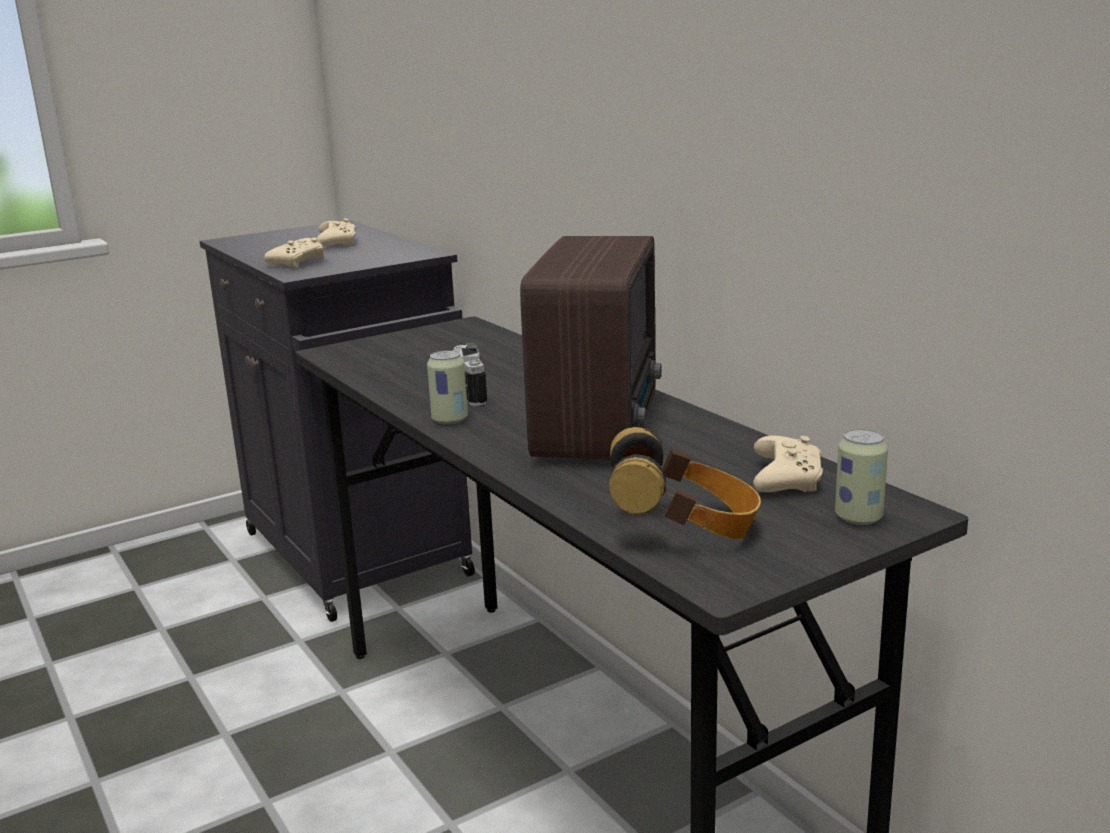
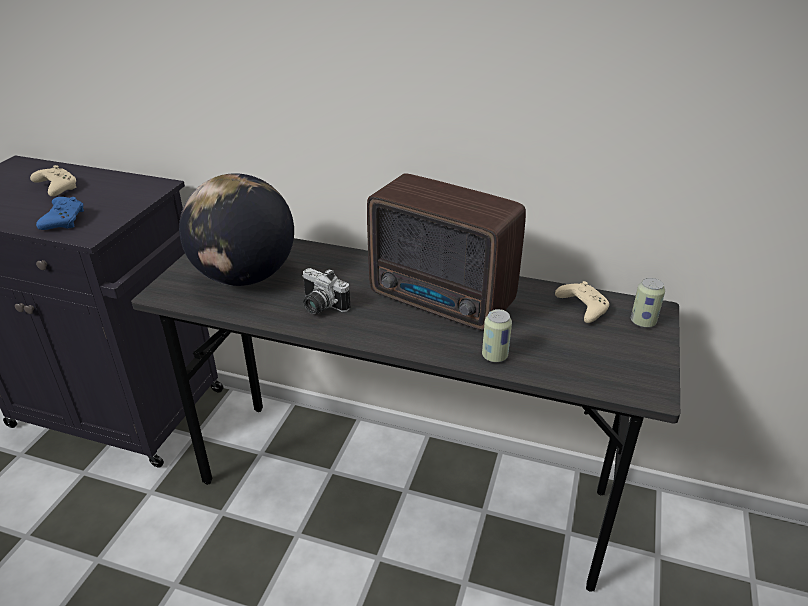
camera: 40 degrees left, 15 degrees up
beige game controller [264,237,324,268] -> blue game controller [36,197,84,230]
can [427,350,468,424] -> can moved to [482,309,512,362]
radio [520,236,662,460] -> radio turned 150 degrees clockwise [367,173,526,331]
headphones [609,427,761,540] -> none
none -> globe [179,173,294,286]

